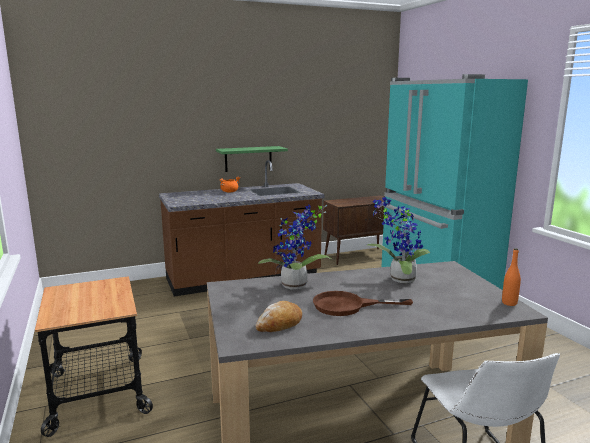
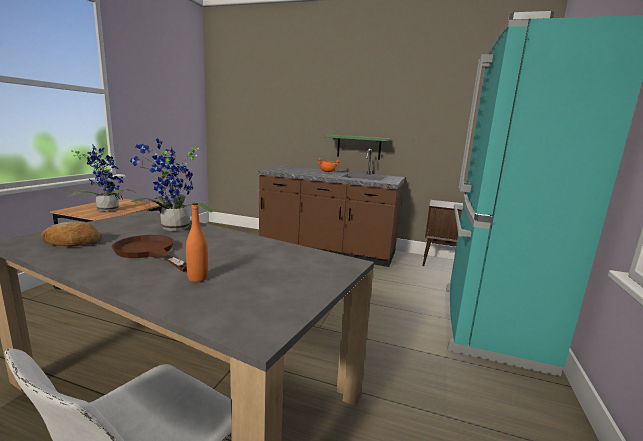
camera: 40 degrees right, 0 degrees up
potted plant [367,197,430,283] -> potted plant moved to [68,145,136,212]
orange bottle [502,248,521,306] -> orange bottle moved to [186,203,208,282]

